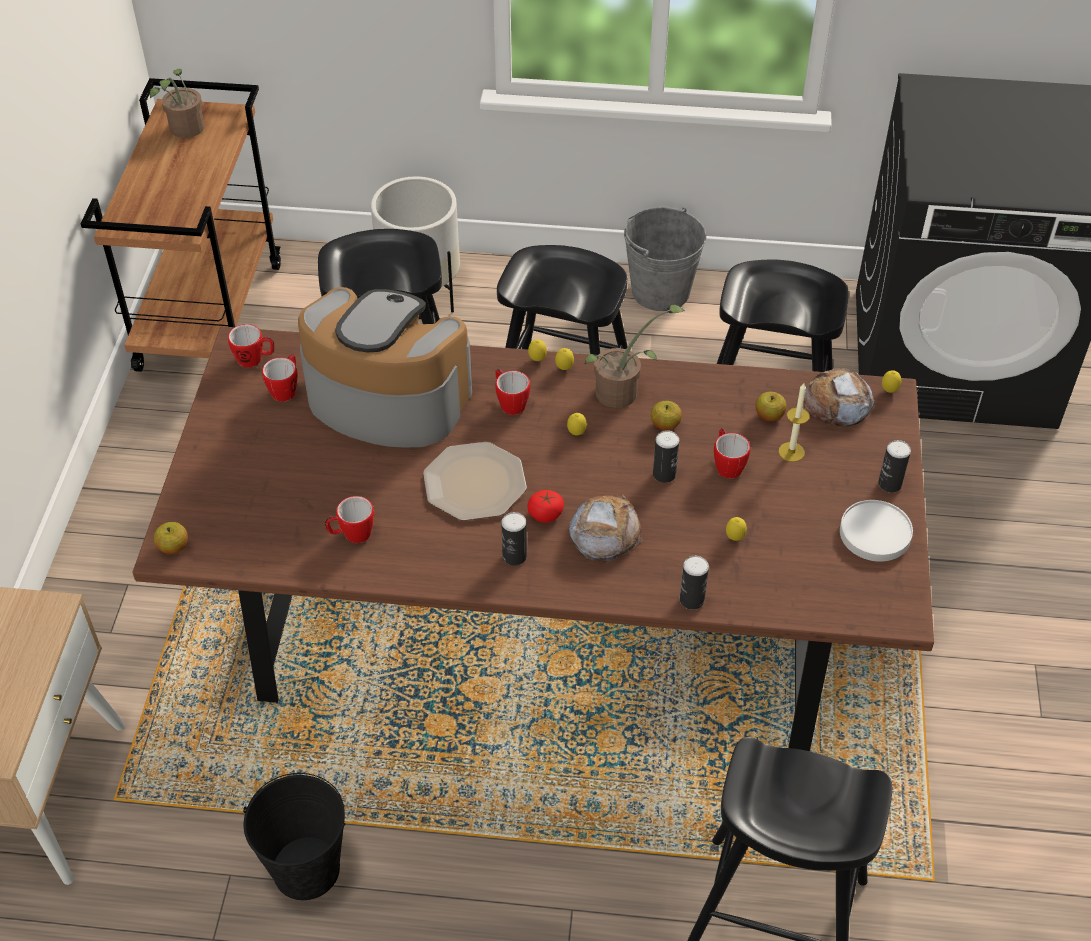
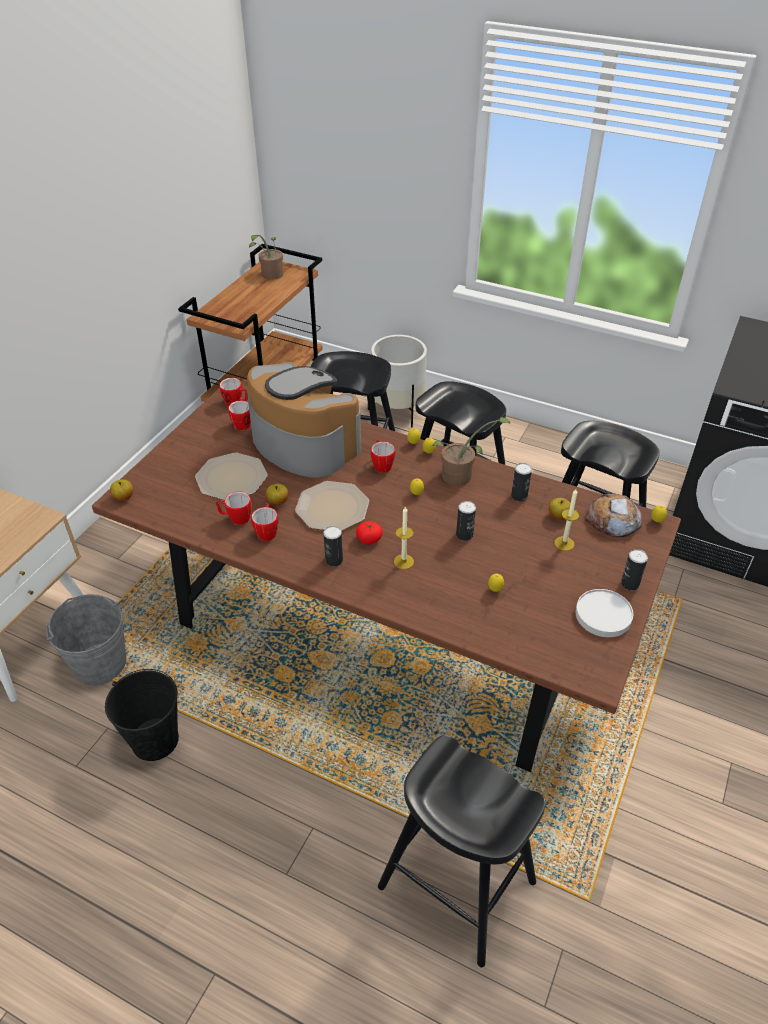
camera: 20 degrees right, 5 degrees down
bread [569,495,643,563] -> candle [394,507,414,569]
grey bucket [624,207,706,311] -> grey bucket moved to [46,594,126,685]
apple [651,401,682,431] -> apple moved to [266,484,288,505]
can [680,556,709,610] -> can moved to [511,463,532,502]
mug [714,428,751,479] -> mug moved to [251,504,278,541]
none -> plate [195,453,268,500]

